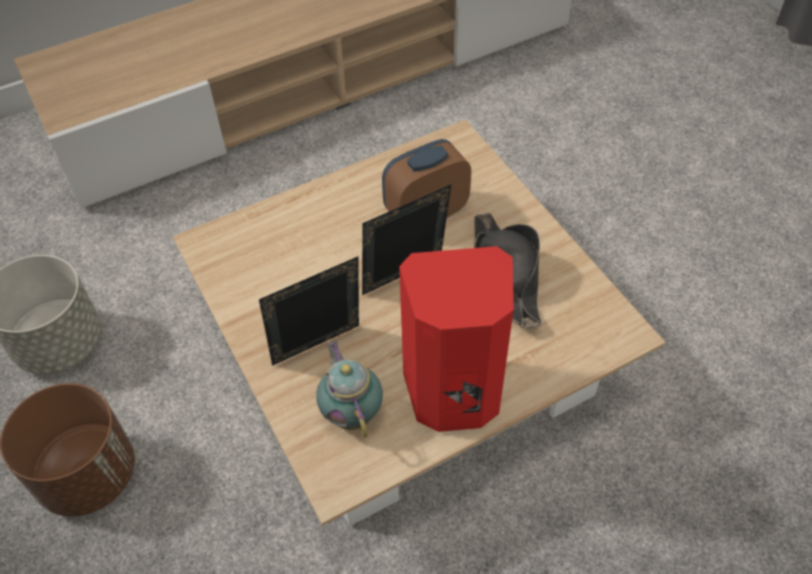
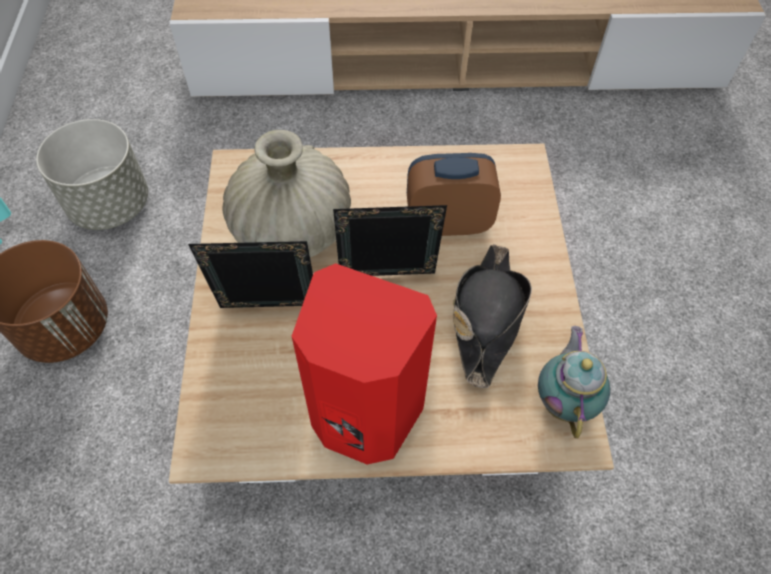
camera: 25 degrees right, 5 degrees up
teapot [316,341,383,438] -> teapot moved to [538,326,610,439]
none -> beige vase [223,130,351,257]

